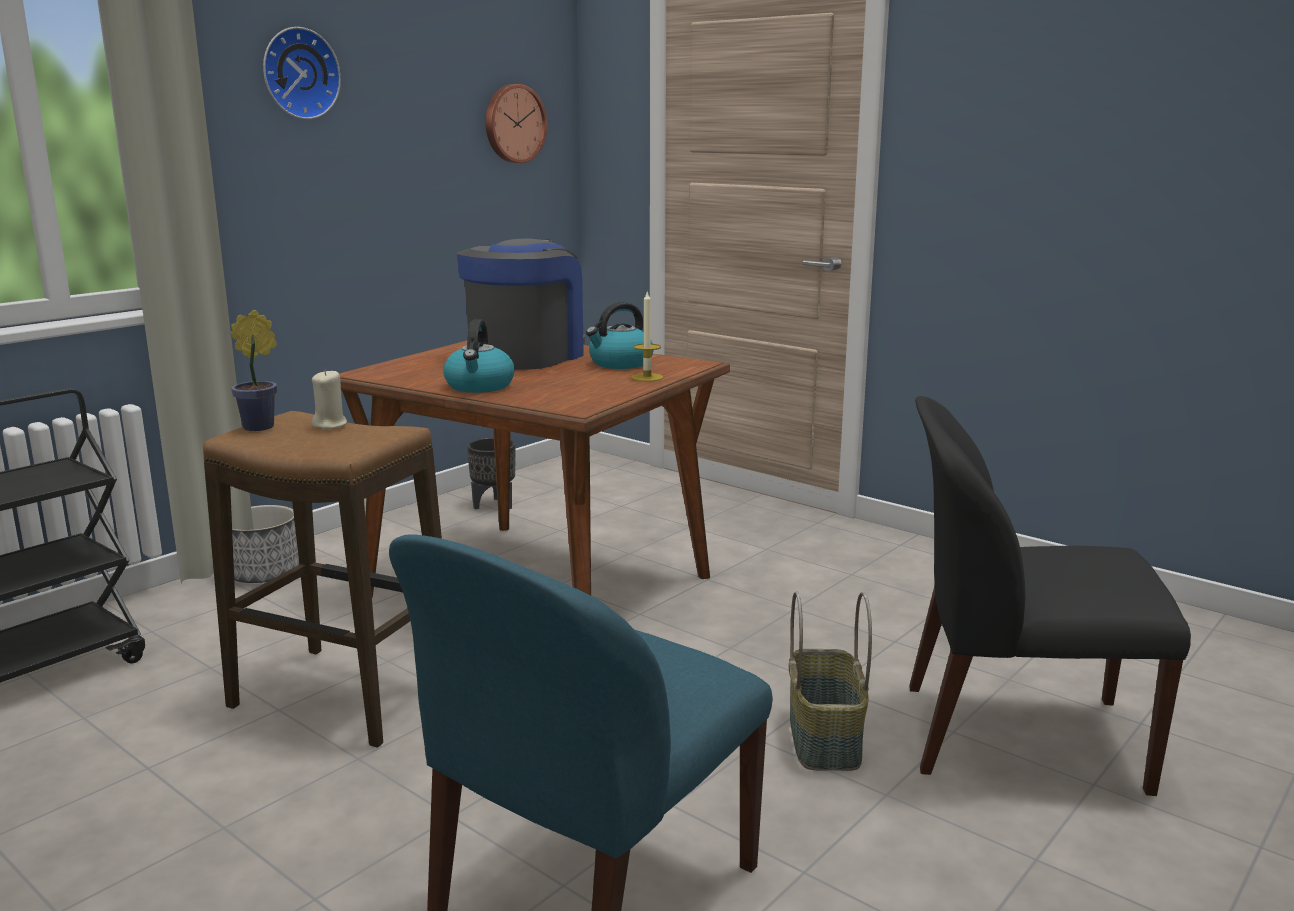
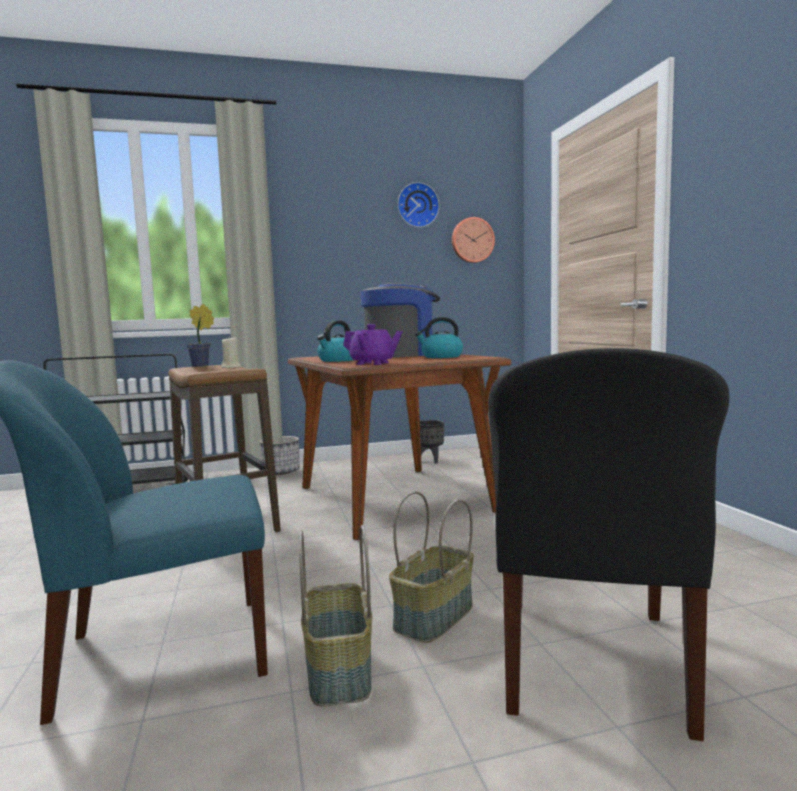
camera: 35 degrees right, 10 degrees down
wall clock [263,27,341,120] -> wall clock moved to [398,182,439,227]
candle [631,292,663,381] -> none
black chair [909,396,1191,796] -> black chair turned 120 degrees counterclockwise [488,348,729,741]
none -> basket [299,525,372,707]
none -> purple teapot [343,324,402,365]

